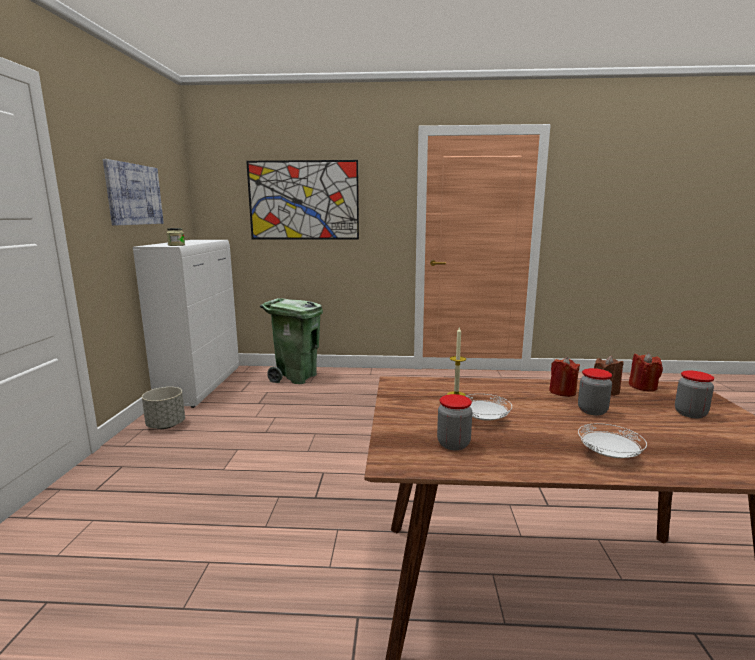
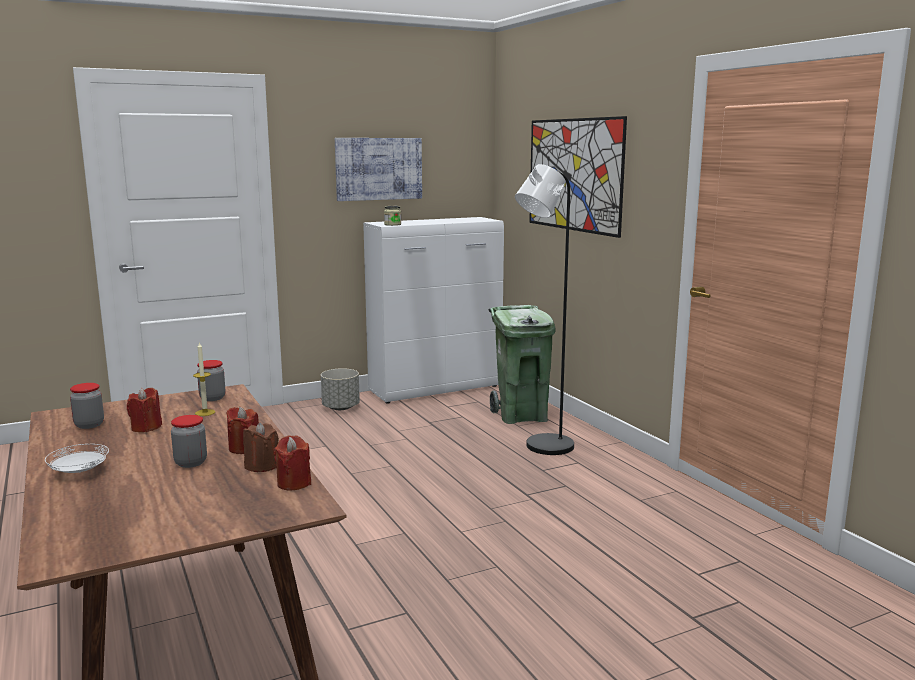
camera: 60 degrees right, 0 degrees up
white plate [466,394,512,421] -> red candle [127,388,162,432]
jar [675,370,714,418] -> jar moved to [197,360,226,401]
none -> black floor lamp [515,164,574,455]

